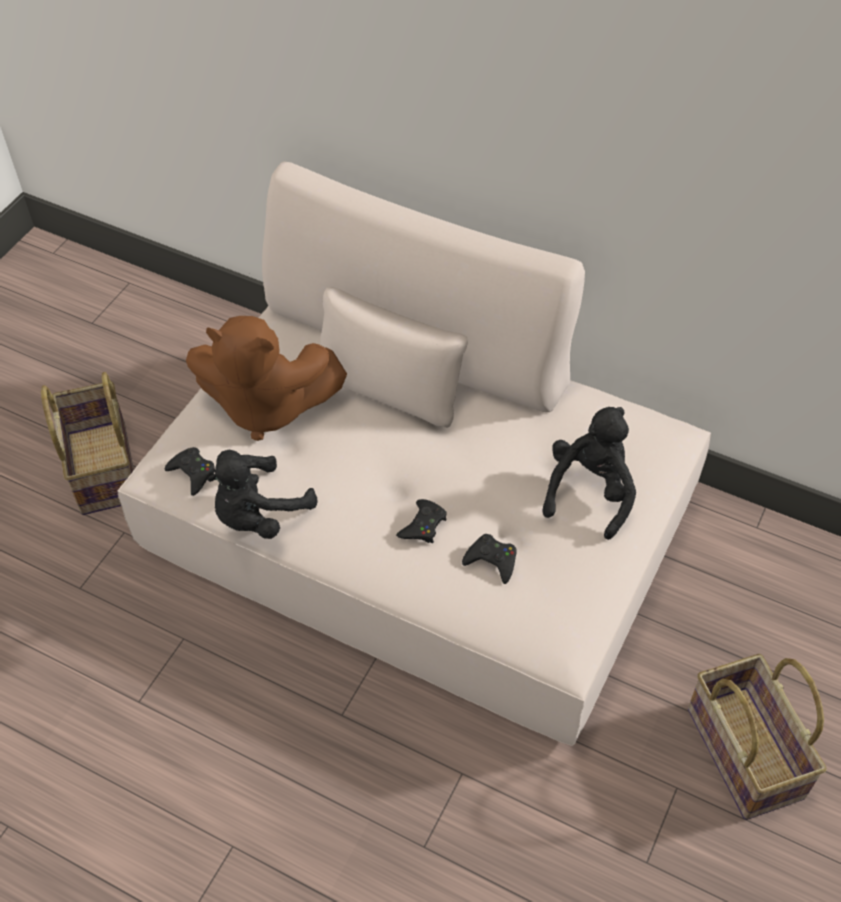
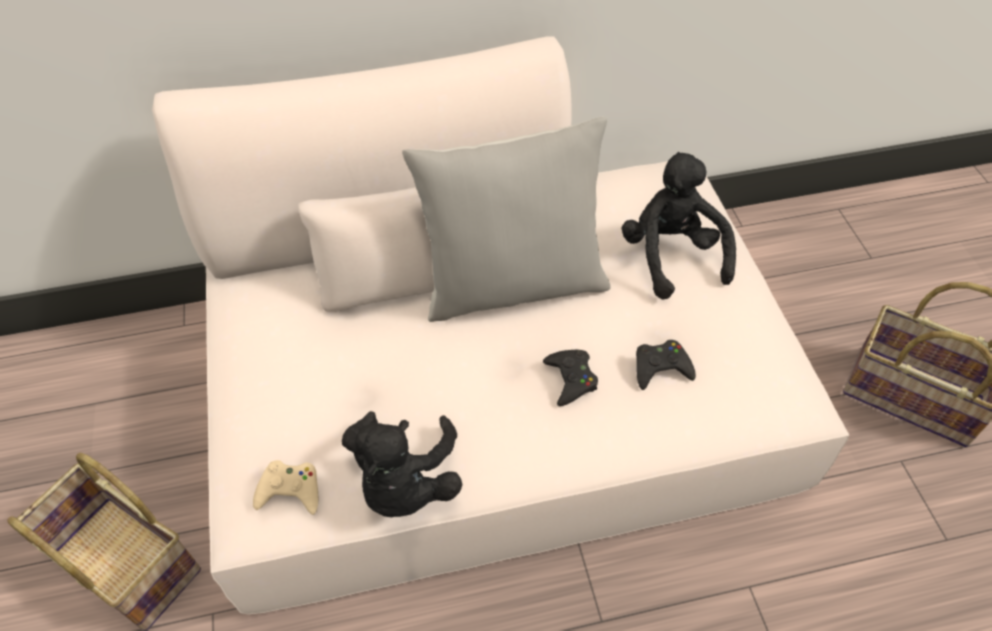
camera: 40 degrees left, 0 degrees up
black game controller [165,447,215,496] -> beige game controller [253,460,319,515]
brown plush toy [186,316,347,441] -> none
none -> grey pillow [402,116,611,322]

